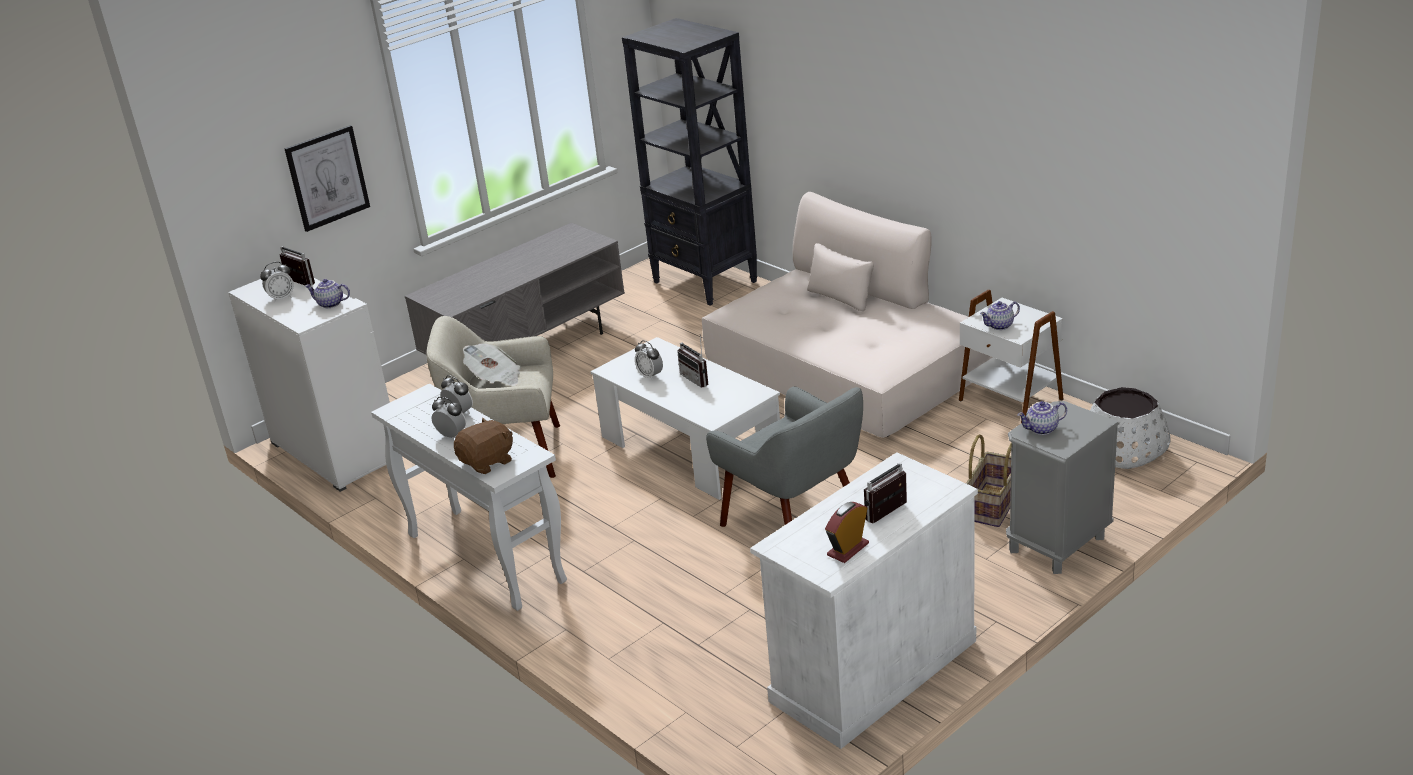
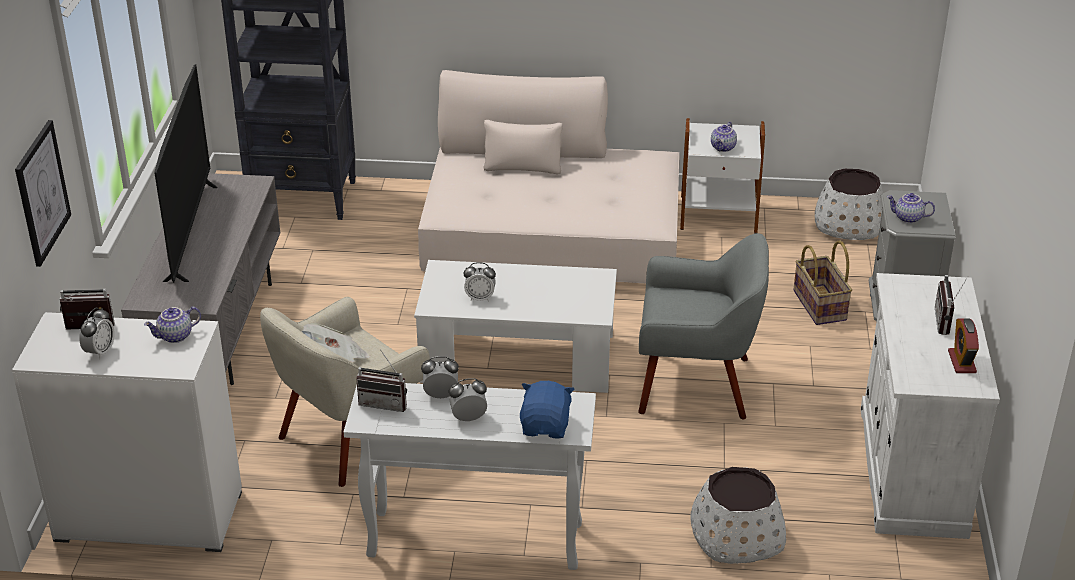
camera: 45 degrees left, 5 degrees up
brown plush toy [454,417,513,474] -> blue plush toy [520,381,574,439]
radio [677,336,709,388] -> radio moved to [356,349,407,412]
teapot [1017,401,1067,435] -> teapot turned 75 degrees clockwise [887,193,935,223]
none -> television [154,64,218,283]
none -> white planter [690,467,786,564]

